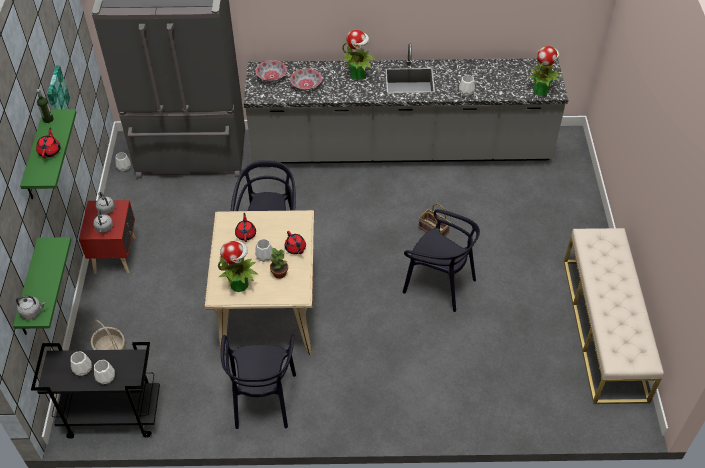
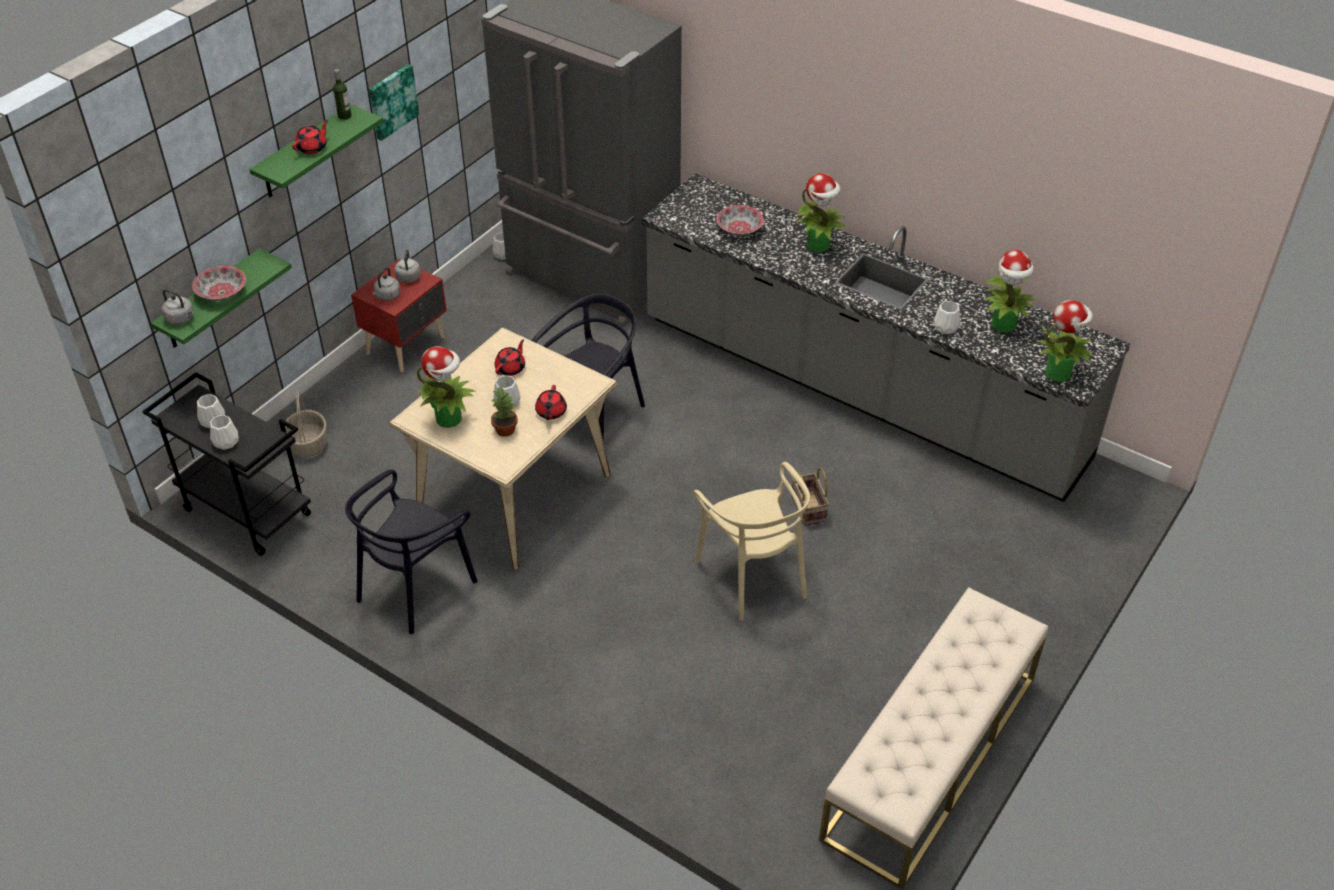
camera: 35 degrees right, 5 degrees down
bowl [256,60,287,82] -> bowl moved to [192,266,246,301]
black chair [403,209,480,312] -> beige chair [693,462,810,620]
none -> potted plant [983,250,1036,332]

